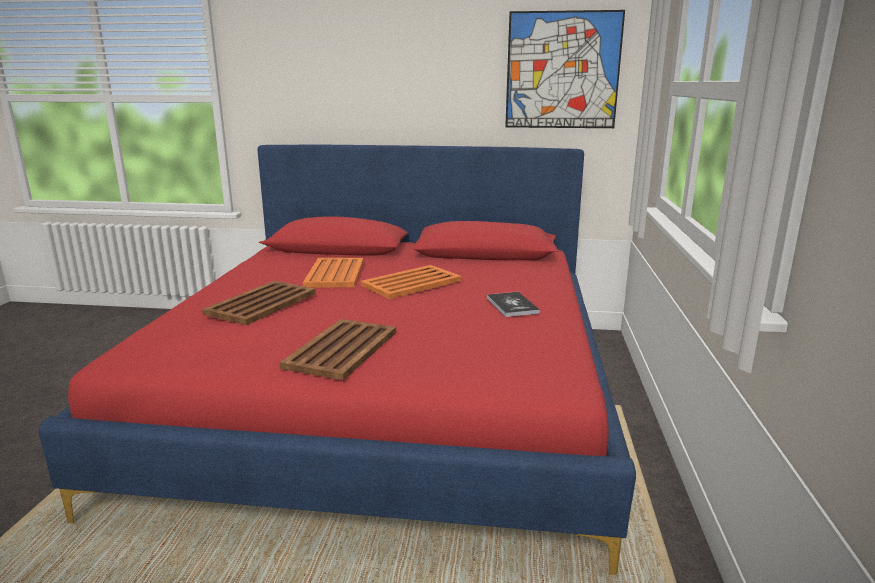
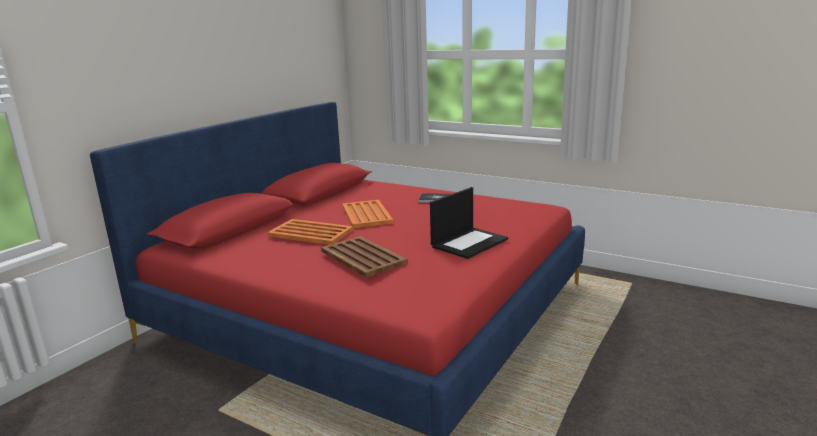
camera: 65 degrees left, 0 degrees up
brown tray [279,319,396,380] -> laptop [430,187,508,259]
picture [505,10,625,128] -> none

